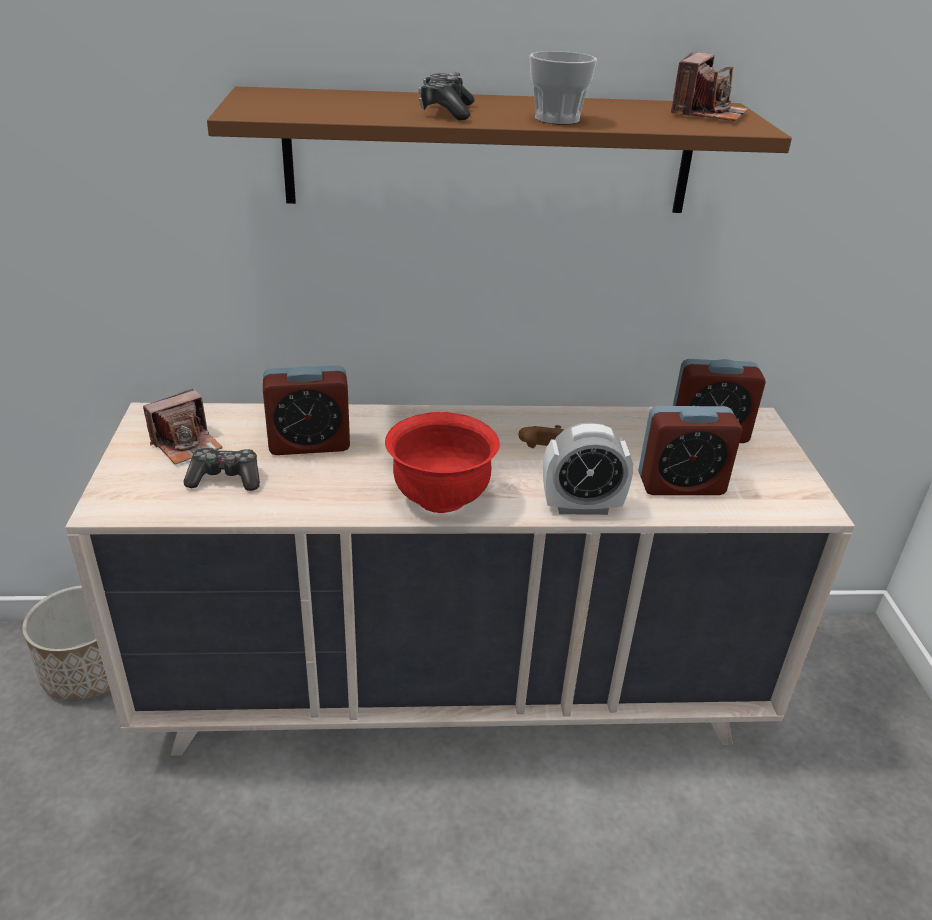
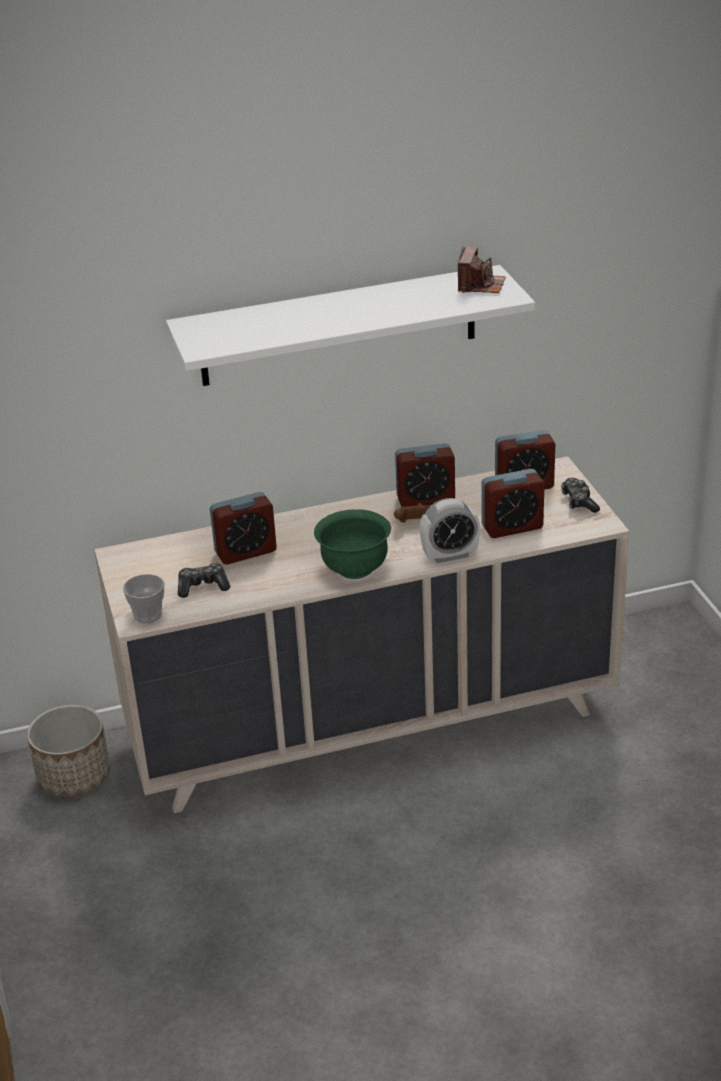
camera: 10 degrees left, 0 degrees up
camera [143,389,223,464] -> none
brown shelf [207,86,792,213] -> white shelf [166,265,535,386]
red bowl [385,412,500,513] -> green bowl [314,509,391,579]
game controller [418,72,475,121] -> game controller moved to [561,478,600,513]
cup [530,51,597,125] -> cup moved to [123,574,164,624]
none -> alarm clock [395,443,455,507]

